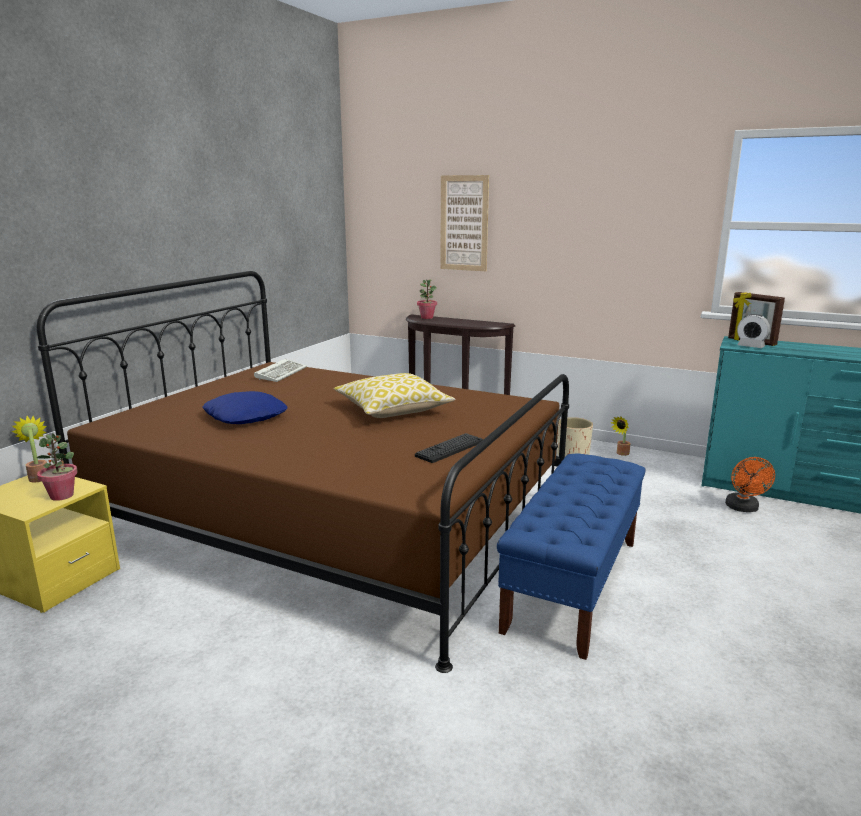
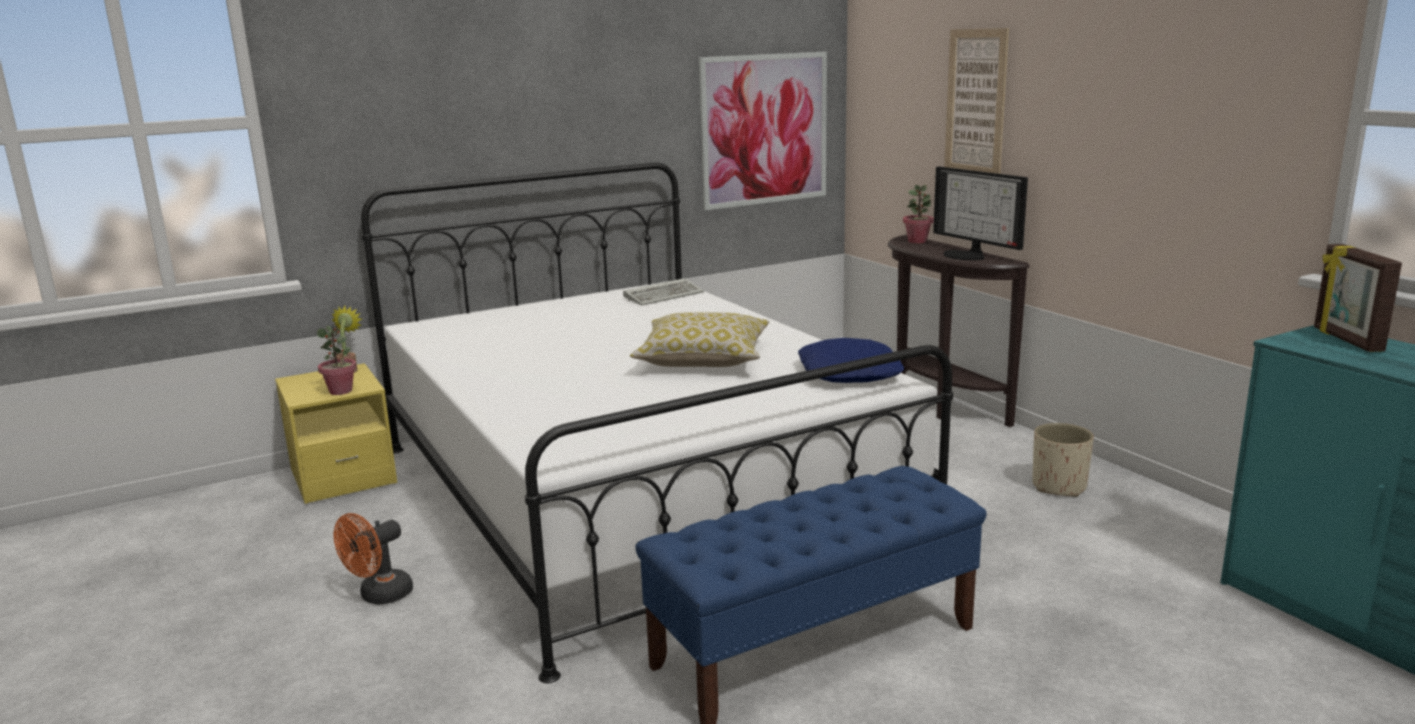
camera: 35 degrees right, 0 degrees up
brown bed [36,271,569,673] -> white bed [361,162,953,683]
blue pillow [202,391,288,424] -> blue pillow moved to [798,338,904,383]
keyboard [415,433,483,463] -> none
potted plant [611,416,630,456] -> none
orange fan [725,457,775,512] -> orange fan moved to [333,513,413,605]
alarm clock [737,314,771,348] -> none
none -> picture [699,52,827,210]
none -> monitor [933,166,1028,260]

